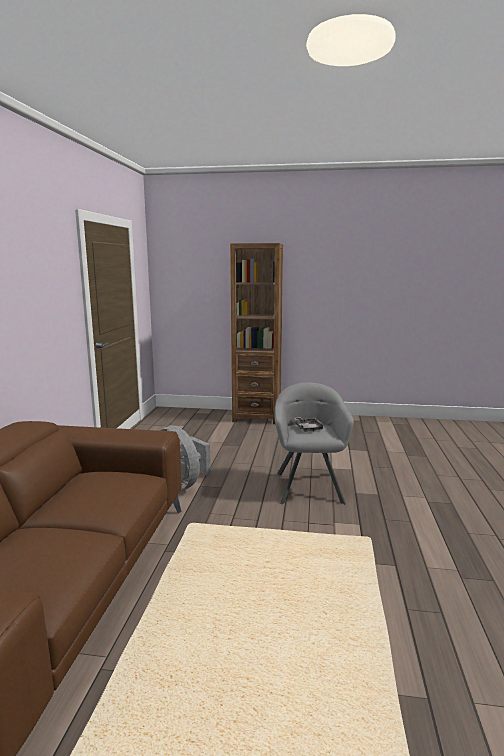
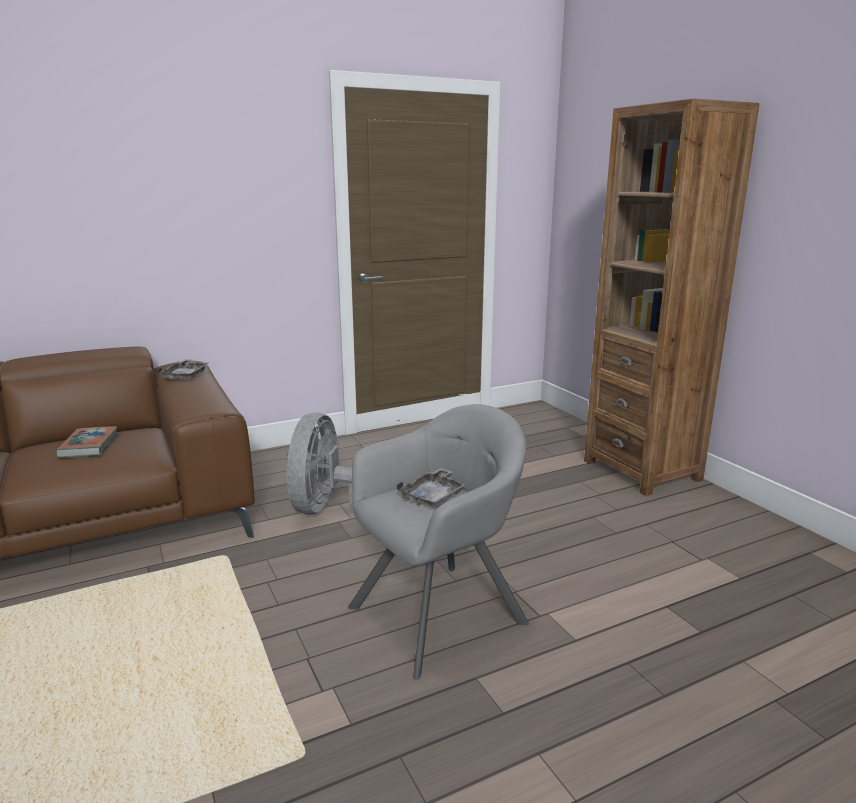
camera: 55 degrees right, 5 degrees up
none -> book [55,426,118,458]
none -> grey tray [157,359,208,380]

